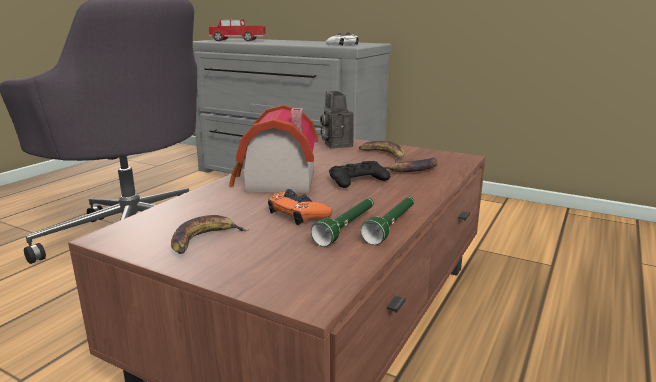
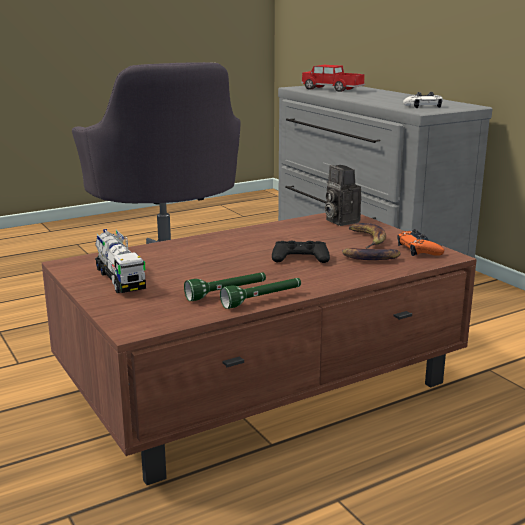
camera: 30 degrees right, 0 degrees up
banana [171,215,249,254] -> toy truck [95,229,146,293]
toy house [229,105,318,193] -> none
orange game controller [268,189,332,225] -> orange game controller moved to [398,229,445,256]
camera [320,91,354,149] -> camera turned 45 degrees counterclockwise [325,165,361,226]

